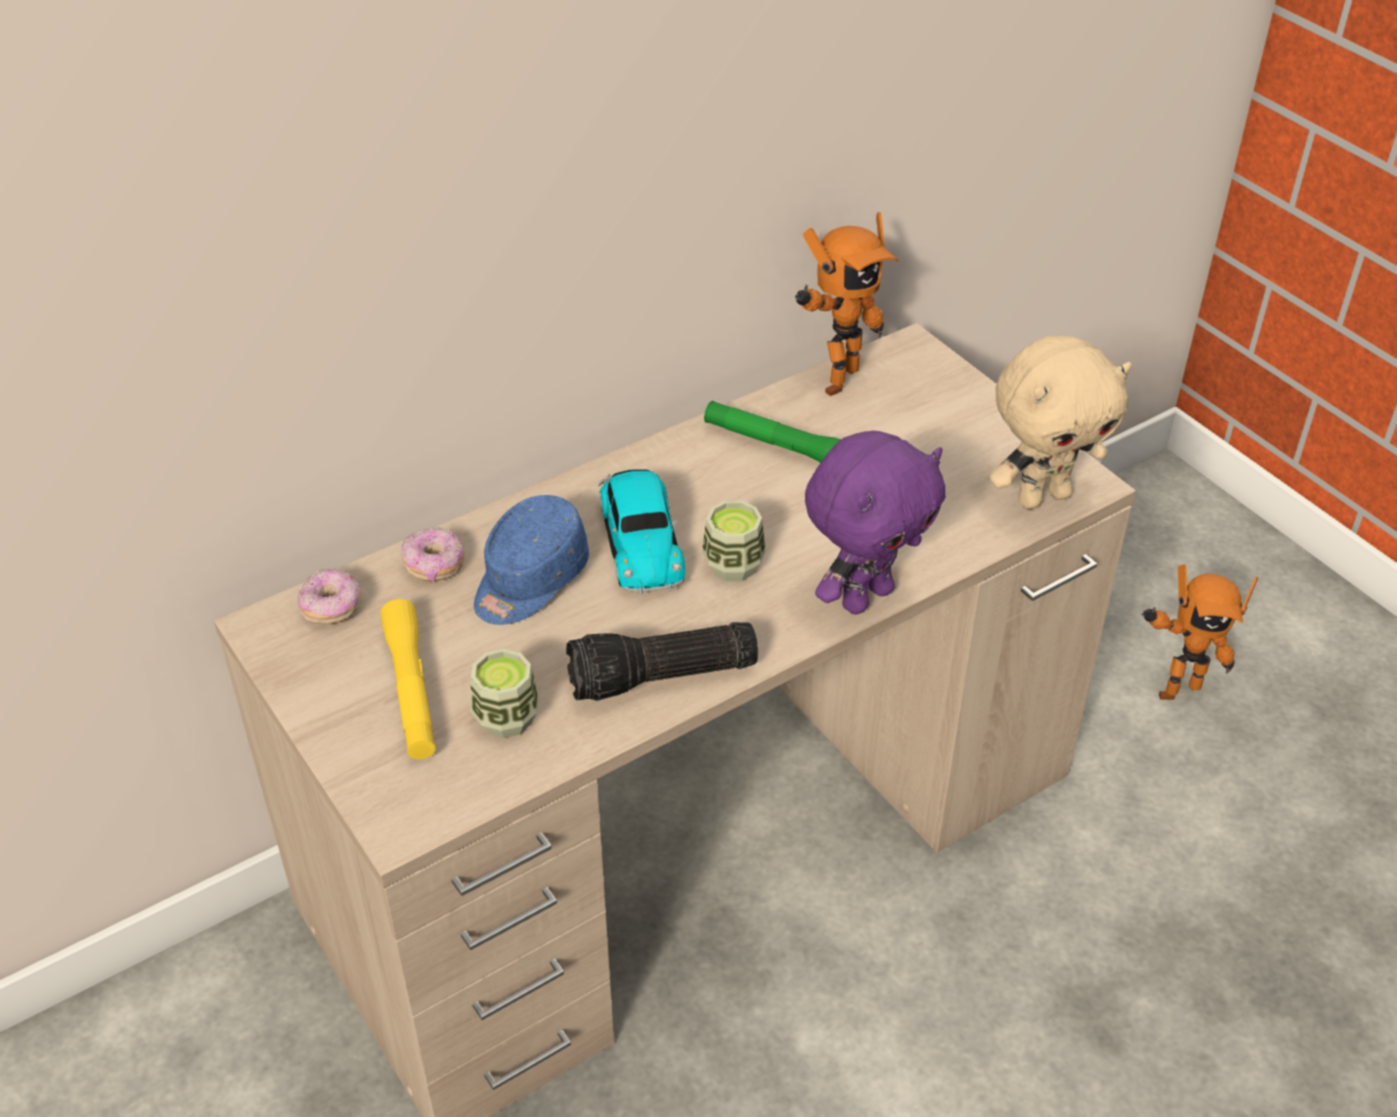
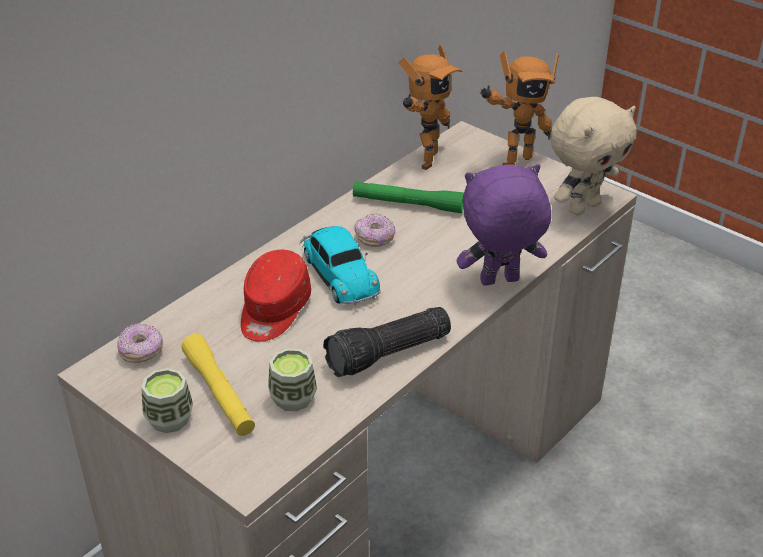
camera: 15 degrees left, 5 degrees down
donut [401,527,465,582] -> donut moved to [354,214,396,247]
blue cap [474,495,589,625] -> red cap [241,250,311,342]
cup [702,501,765,581] -> cup moved to [142,368,193,433]
purple plush toy [805,430,946,614] -> purple plush toy turned 135 degrees counterclockwise [457,164,551,286]
toy robot [1141,565,1258,700] -> toy robot moved to [480,52,559,165]

